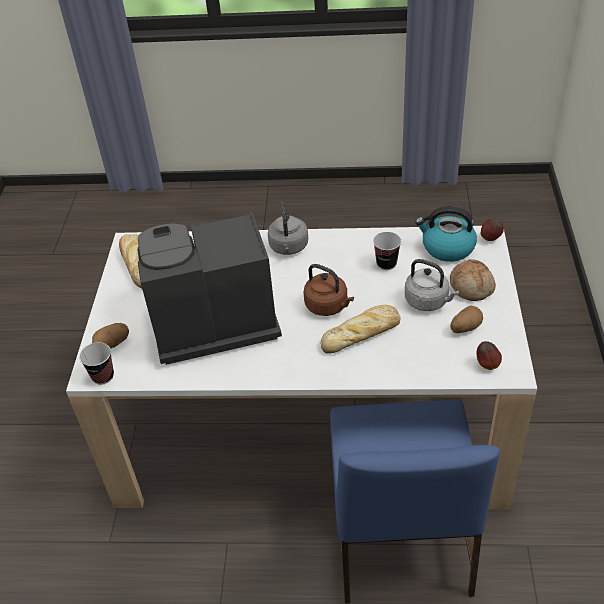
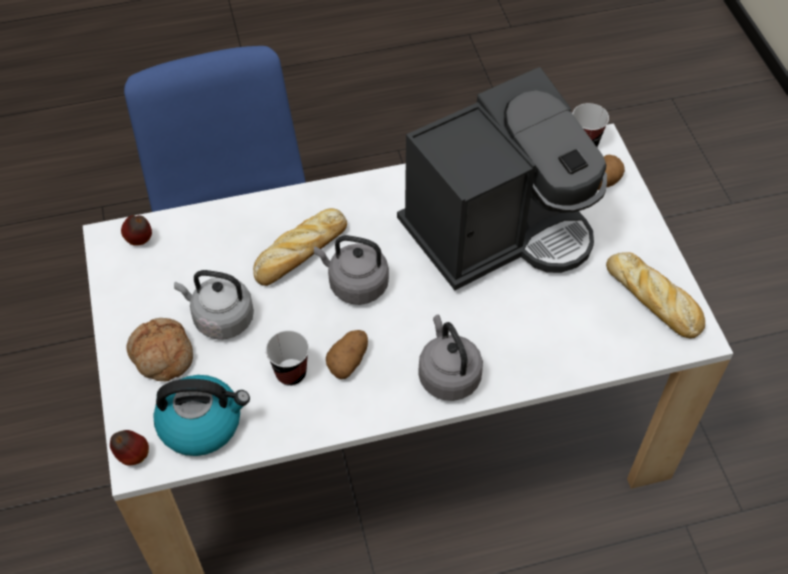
camera: 160 degrees right, 10 degrees up
brown kettle [303,264,354,316] -> grey kettle [314,235,389,305]
potato [450,306,483,333] -> potato moved to [326,330,368,379]

